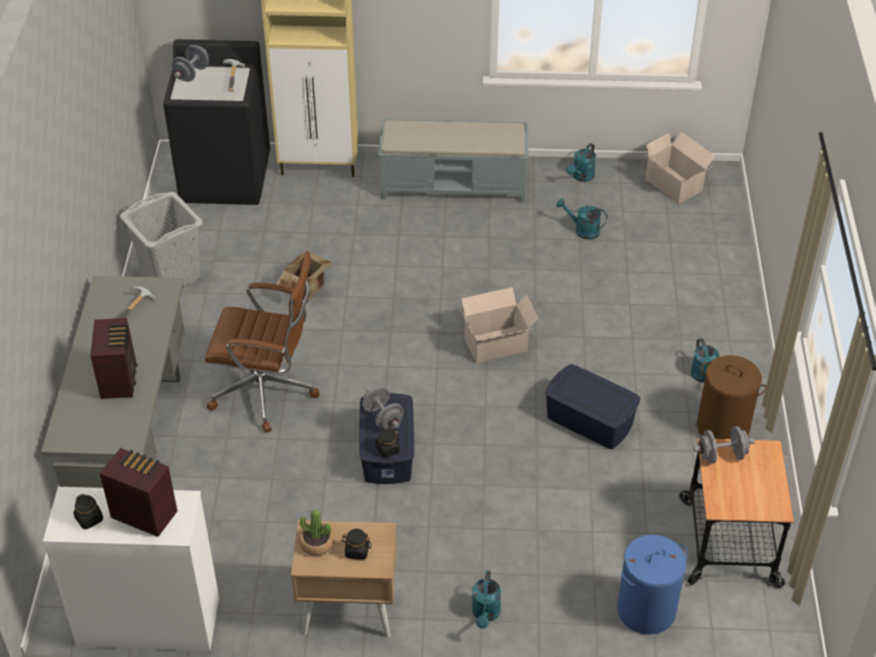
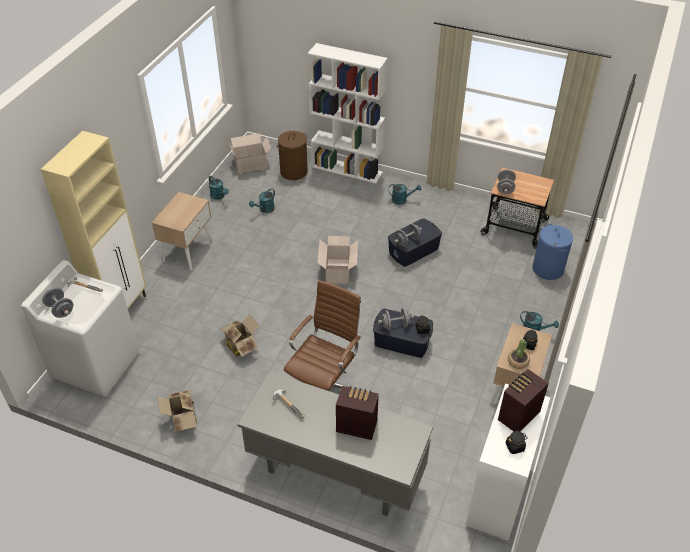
camera: 70 degrees left, 0 degrees up
grey laundry basket [120,192,203,287] -> cardboard box [157,390,197,432]
black washing machine [163,39,270,205] -> white washing machine [21,260,139,397]
grey bench [378,118,528,203] -> beige nightstand [152,192,214,270]
brown laundry basket [697,355,767,439] -> brown laundry basket moved to [277,131,308,180]
none -> white bookcase [308,43,388,184]
none -> grey dumbbell [394,224,422,247]

